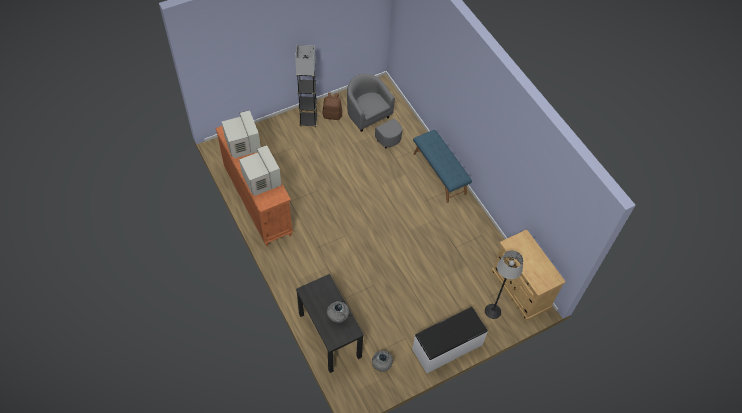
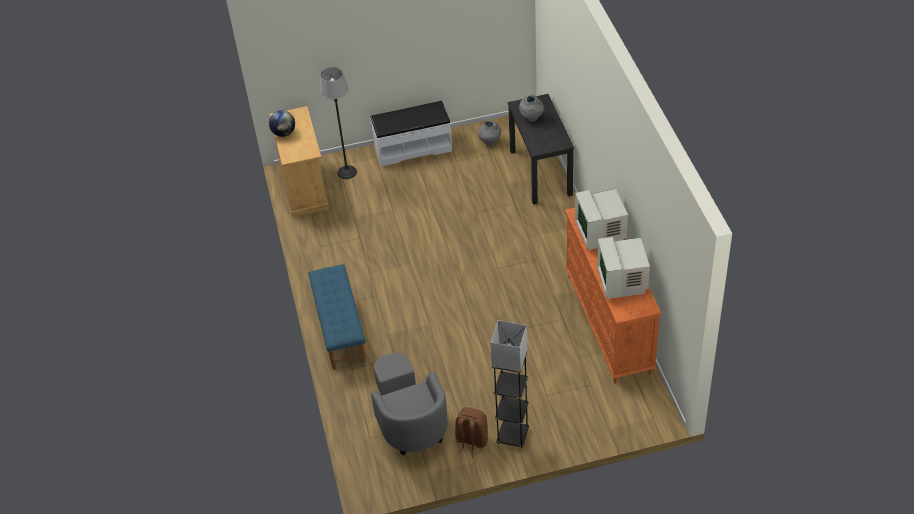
camera: 160 degrees left, 10 degrees down
none -> globe [269,110,295,137]

